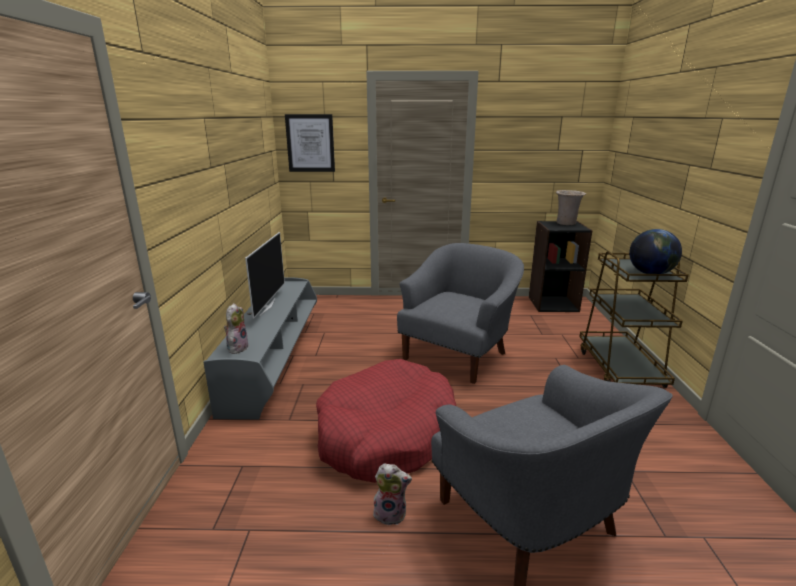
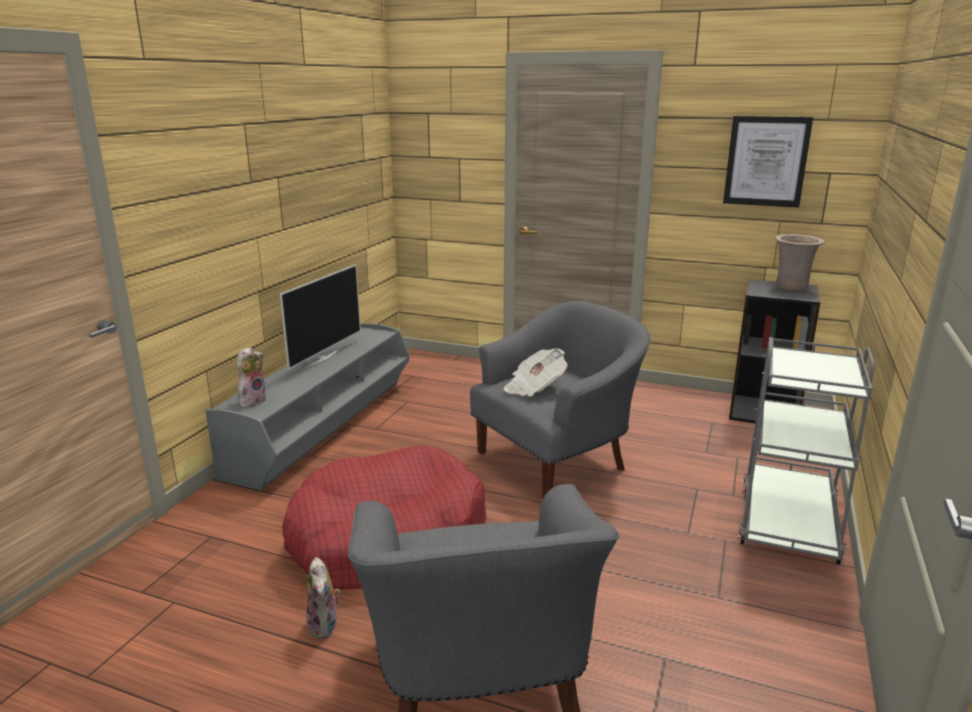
camera: 20 degrees right, 0 degrees up
picture [285,114,335,172] -> picture moved to [723,116,813,208]
plush toy [372,463,412,525] -> plush toy turned 45 degrees clockwise [306,557,340,639]
brown cart [579,251,689,388] -> grey cart [738,337,874,564]
globe [629,229,682,274] -> none
none -> newspaper [504,349,567,397]

